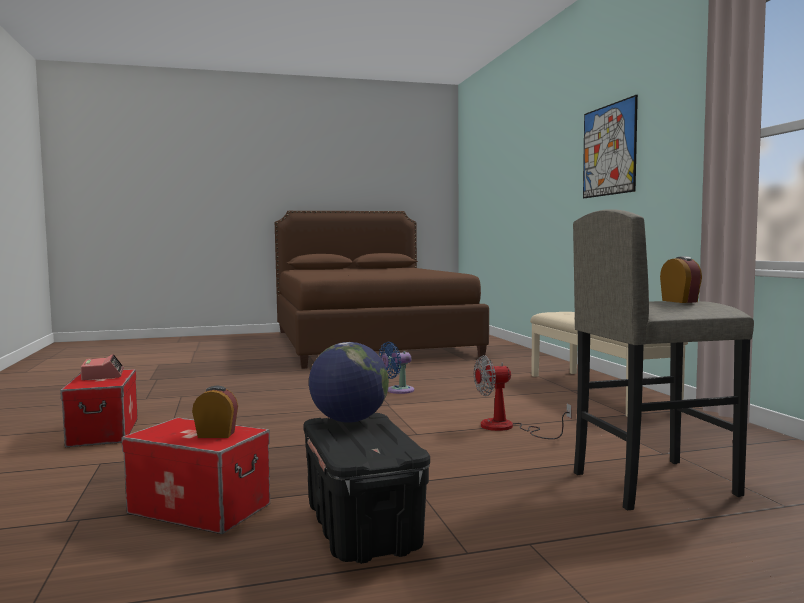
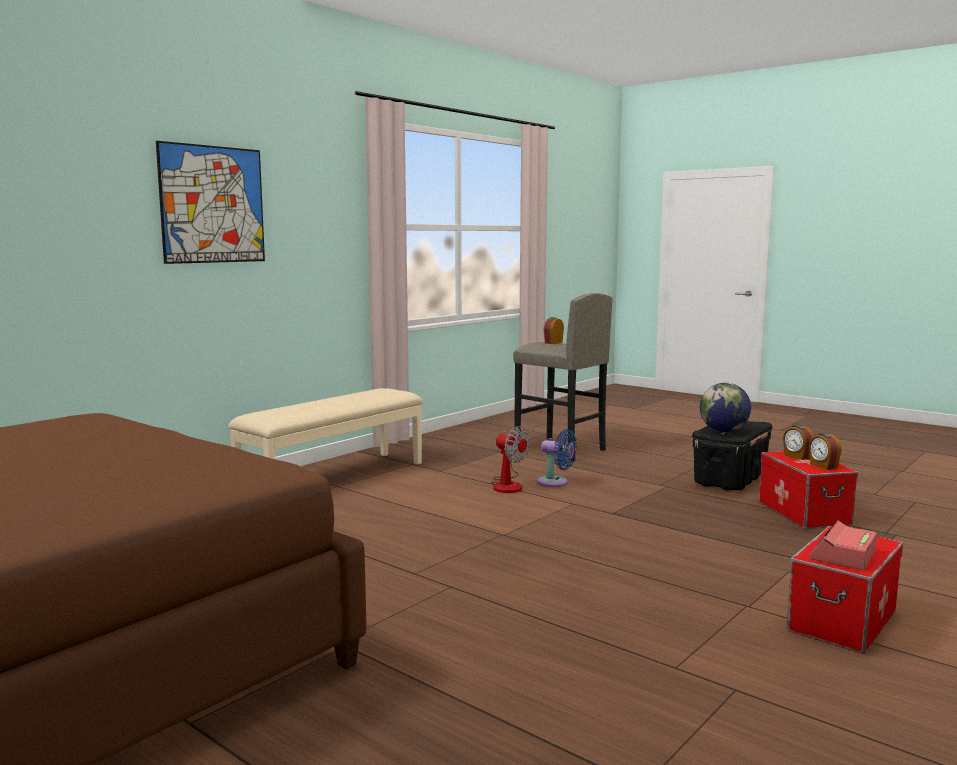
camera: 125 degrees left, 5 degrees up
blue fan [379,342,414,394] -> blue fan moved to [537,429,577,487]
none -> alarm clock [809,433,841,470]

